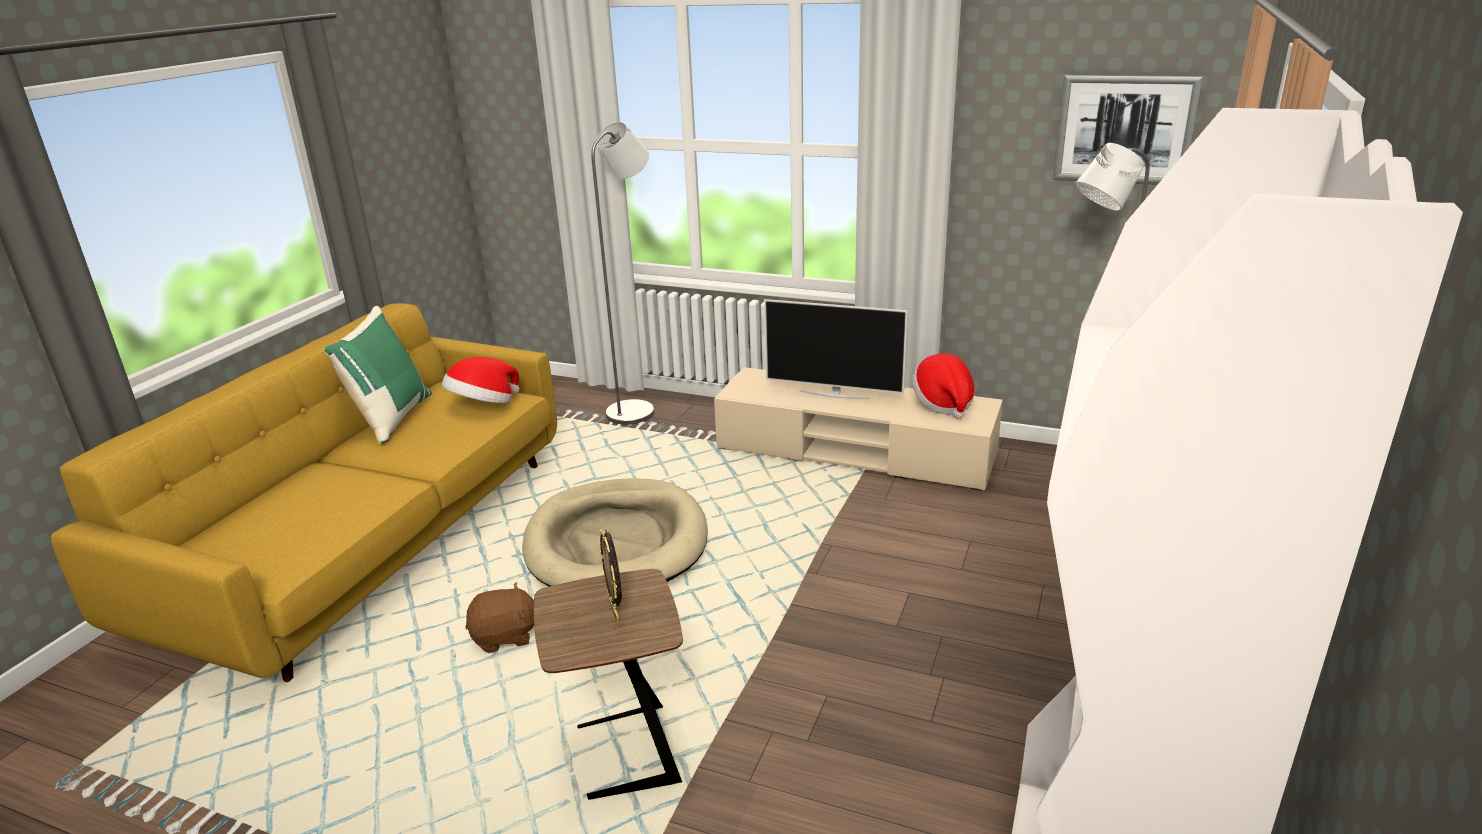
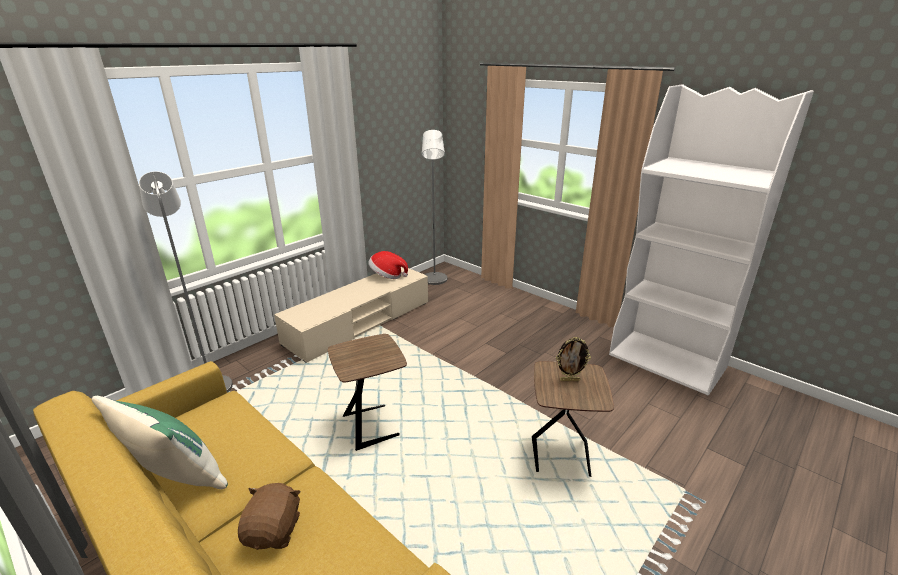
camera: 70 degrees left, 0 degrees up
hat [442,357,520,403] -> none
brown plush toy [465,582,534,653] -> brown plush toy moved to [238,483,301,550]
beige dog bed [522,478,708,587] -> brown side table [328,334,407,451]
television [764,299,908,399] -> none
picture [1053,75,1203,185] -> none

